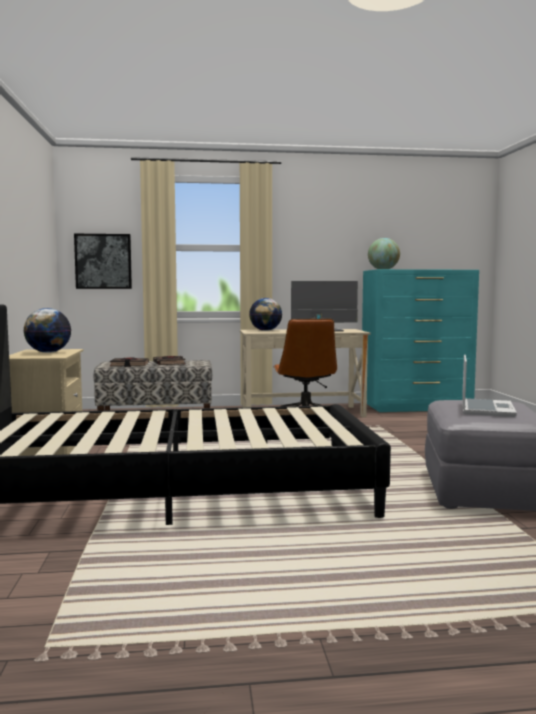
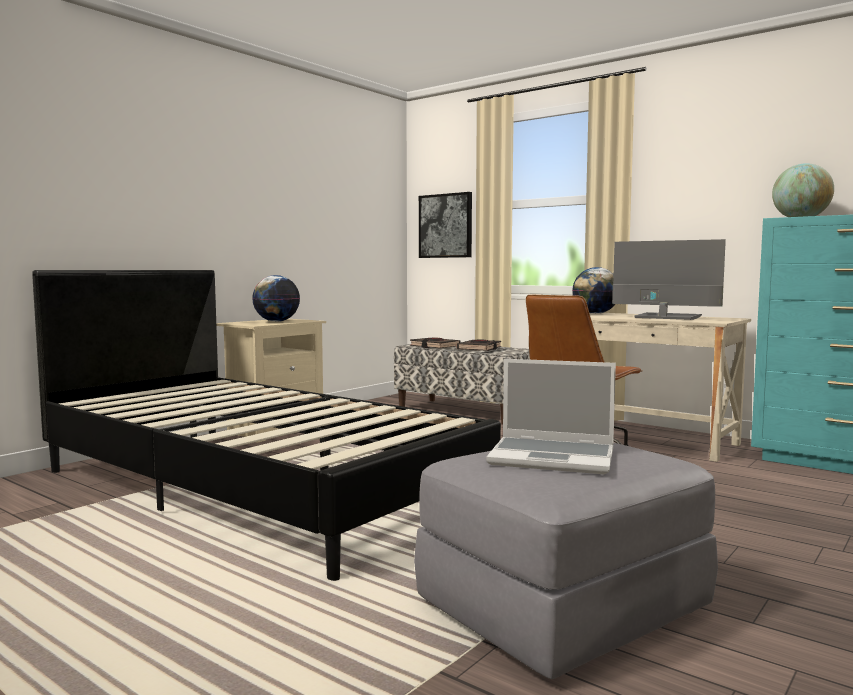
camera: 45 degrees right, 0 degrees up
laptop [462,355,517,417] -> laptop turned 45 degrees clockwise [486,359,616,475]

